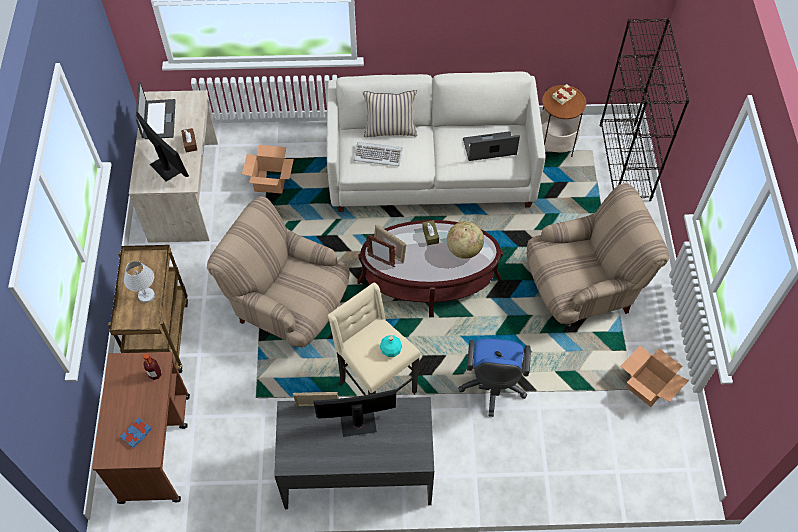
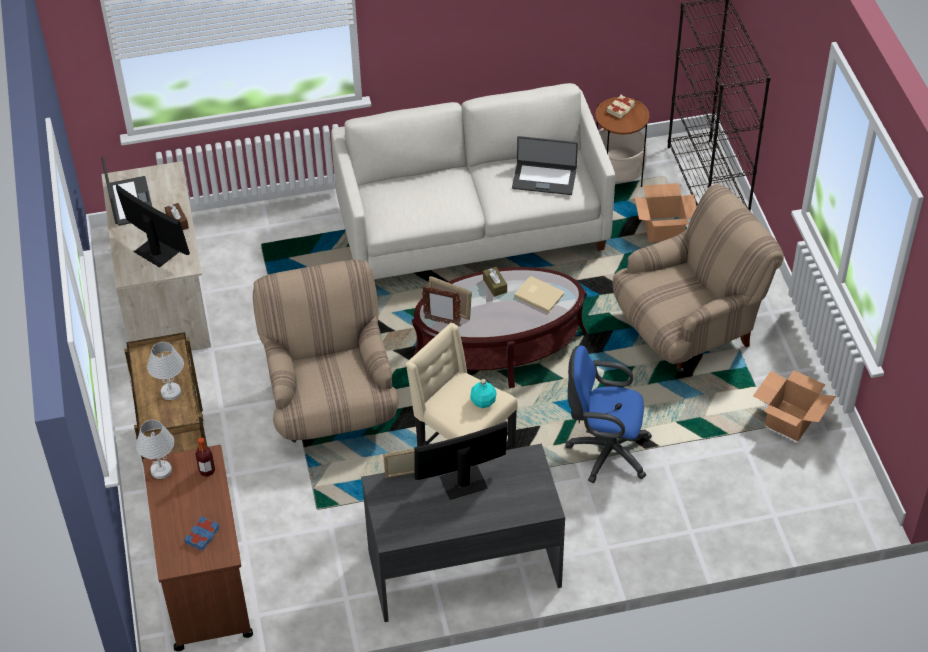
camera: 10 degrees left, 10 degrees down
beige armchair [207,196,350,348] -> beige armchair turned 60 degrees clockwise [253,260,399,443]
cardboard box [242,145,294,194] -> cardboard box moved to [635,183,696,243]
keyboard [354,142,403,166] -> none
beige pillow [363,90,417,137] -> none
globe [447,221,484,259] -> beige book [514,276,565,313]
blue office chair [458,339,531,417] -> blue office chair turned 105 degrees clockwise [565,345,652,483]
laptop [463,131,520,161] -> laptop turned 150 degrees counterclockwise [512,136,578,195]
none -> white table lamp [136,420,174,479]

